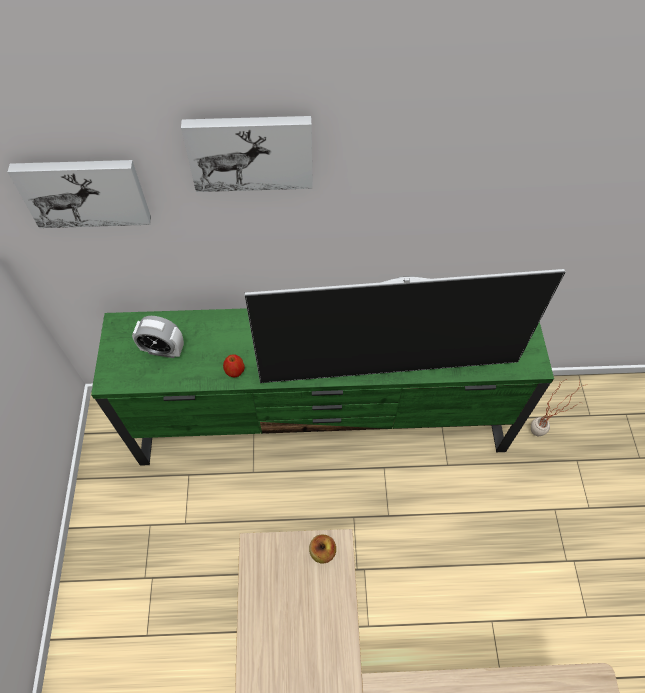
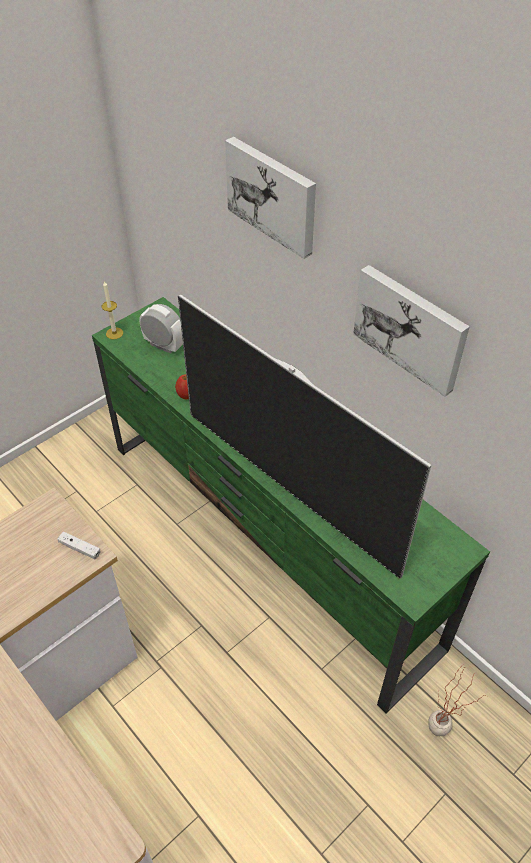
camera: 50 degrees right, 10 degrees down
picture [8,160,151,228] -> picture moved to [353,265,470,397]
alarm clock [132,316,184,358] -> alarm clock turned 150 degrees clockwise [140,304,183,354]
apple [309,535,336,563] -> white game controller [57,531,101,559]
none -> candle [102,281,123,339]

